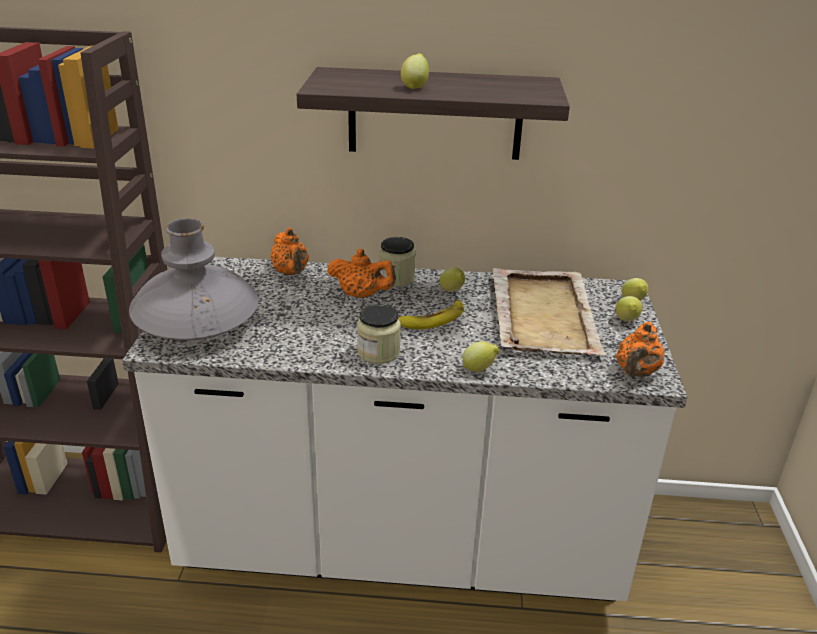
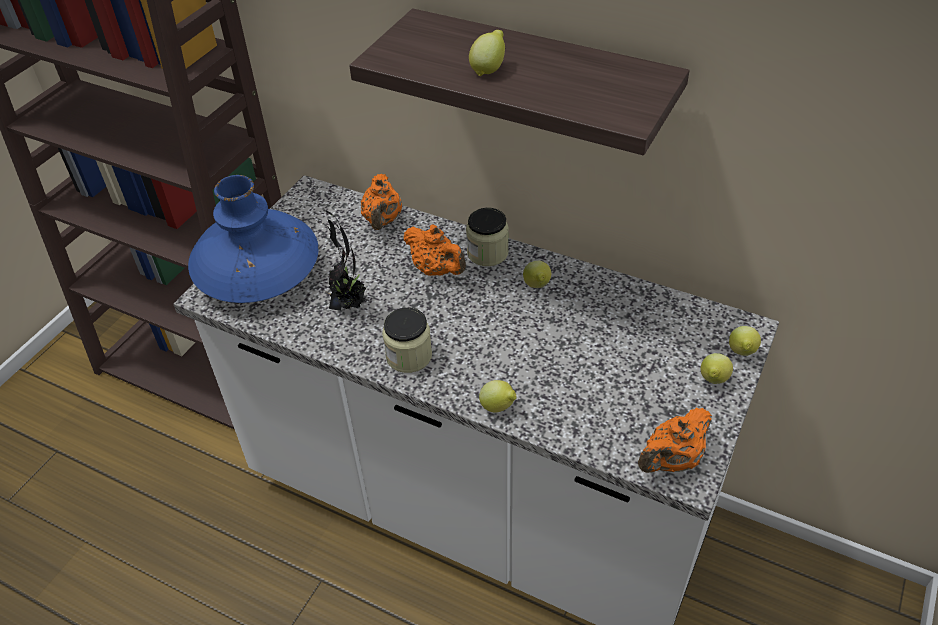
camera: 25 degrees right, 15 degrees up
grey vase [129,218,258,341] -> blue vase [188,175,319,303]
banana [398,300,464,329] -> none
beige tray [492,268,607,356] -> none
none -> potted plant [318,210,366,311]

